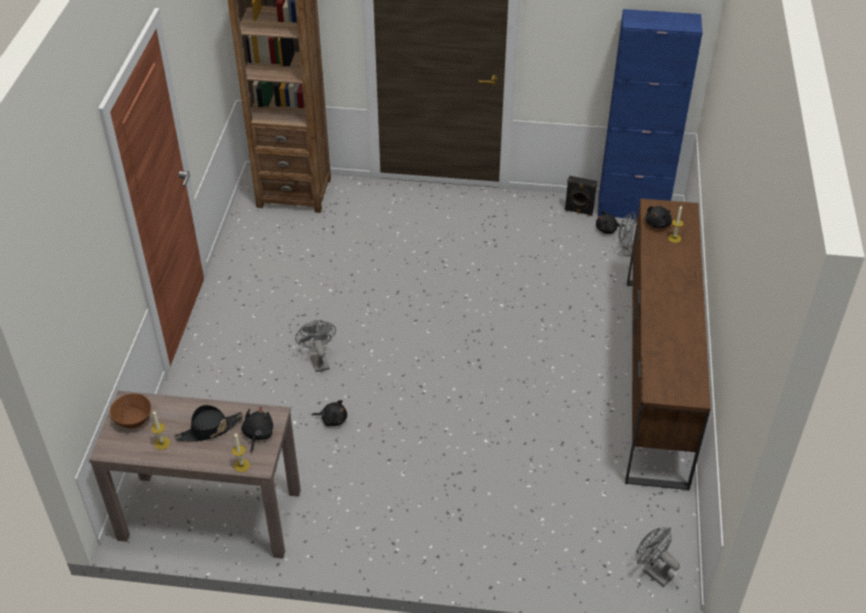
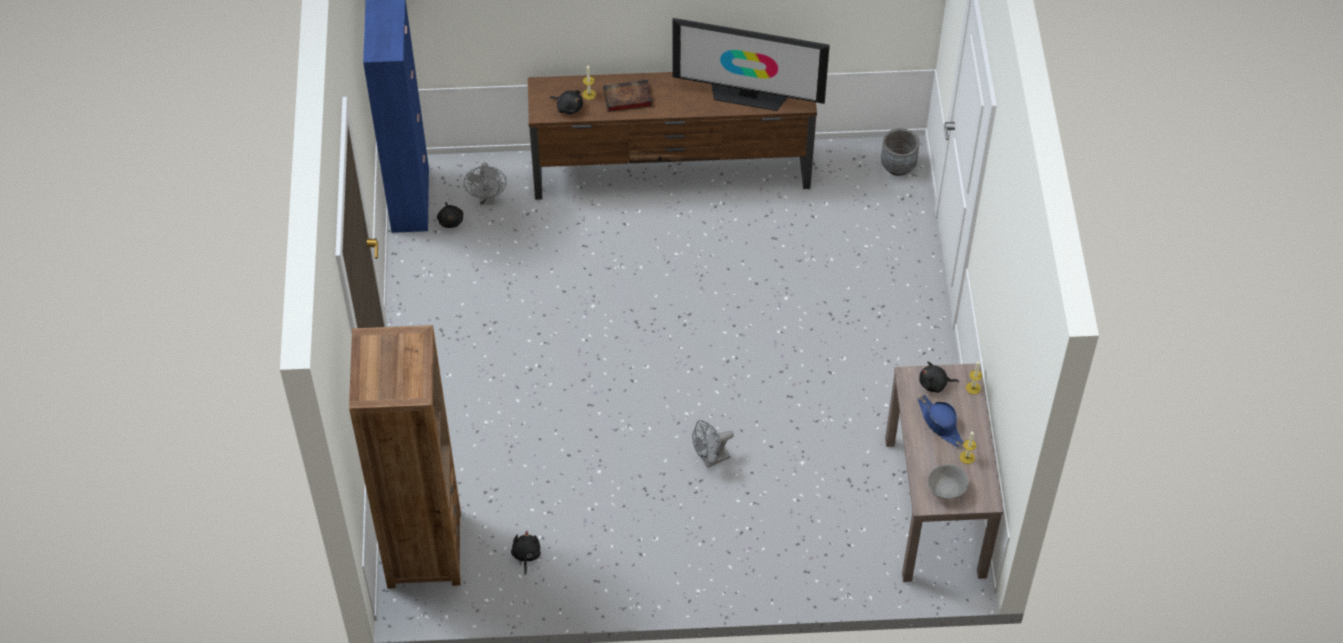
camera: 100 degrees left, 10 degrees up
brown bowl [110,393,151,429] -> grey bowl [928,464,969,500]
black hat [175,405,243,442] -> blue hat [918,395,964,447]
black plush toy [312,400,347,427] -> black plush toy moved to [511,530,541,575]
black speaker [565,176,597,216] -> none
grey fan [636,528,680,587] -> grey planter [881,128,919,176]
none -> book [603,79,652,112]
none -> television [672,18,830,111]

